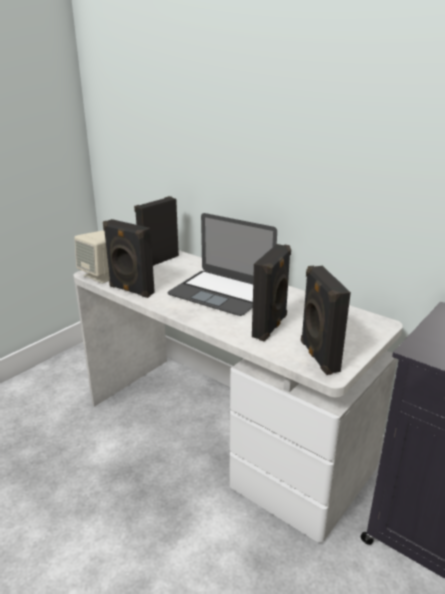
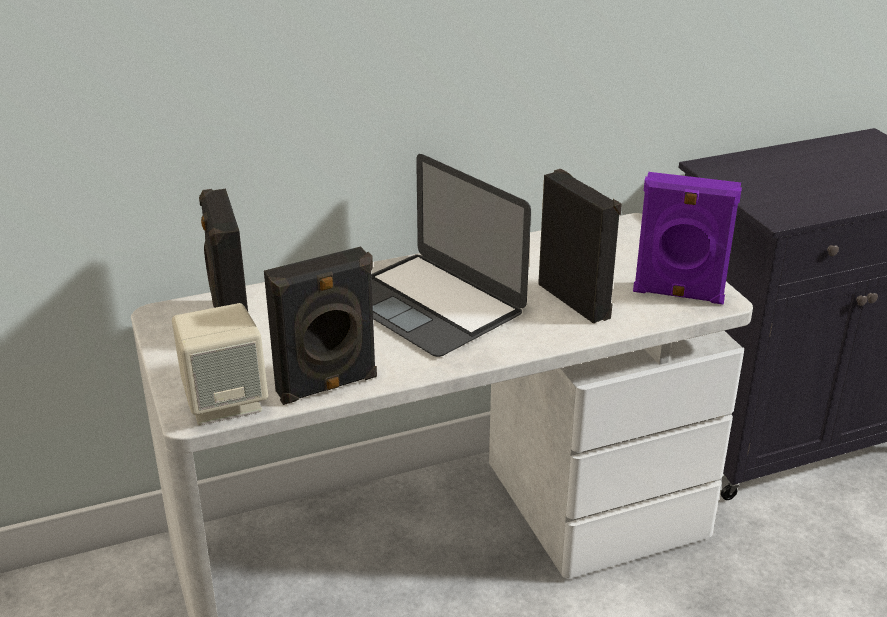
camera: 60 degrees left, 5 degrees up
laptop [167,213,277,316] -> laptop turned 75 degrees clockwise [371,154,531,357]
black speaker [301,265,351,375] -> purple speaker [633,172,742,305]

